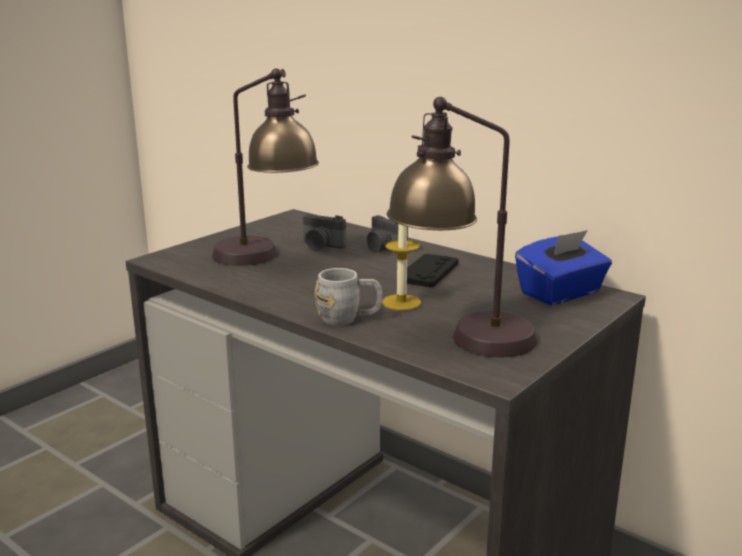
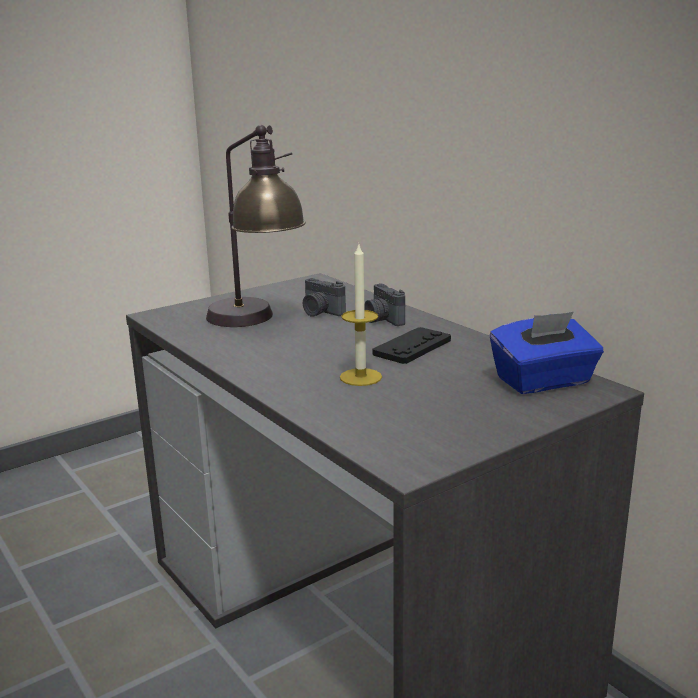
camera: 15 degrees right, 0 degrees up
grey mug [315,268,383,326] -> none
table lamp [387,97,538,357] -> none

